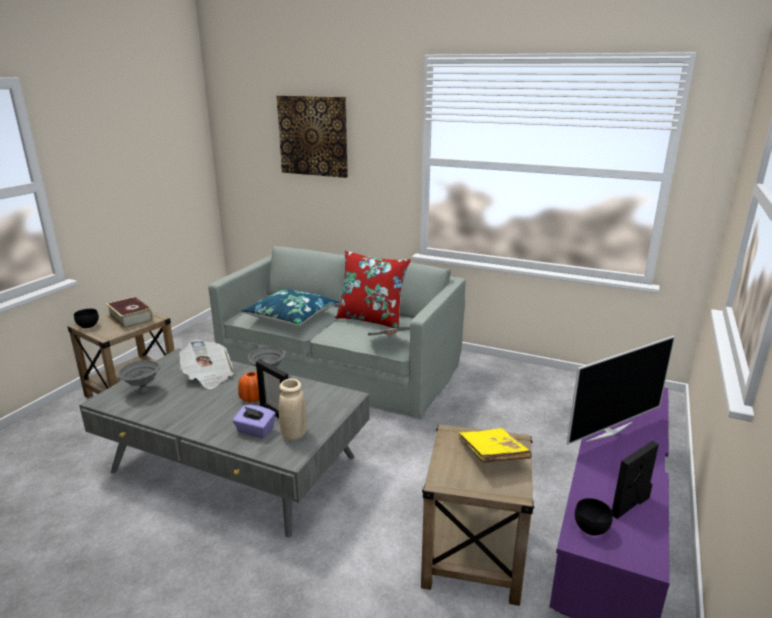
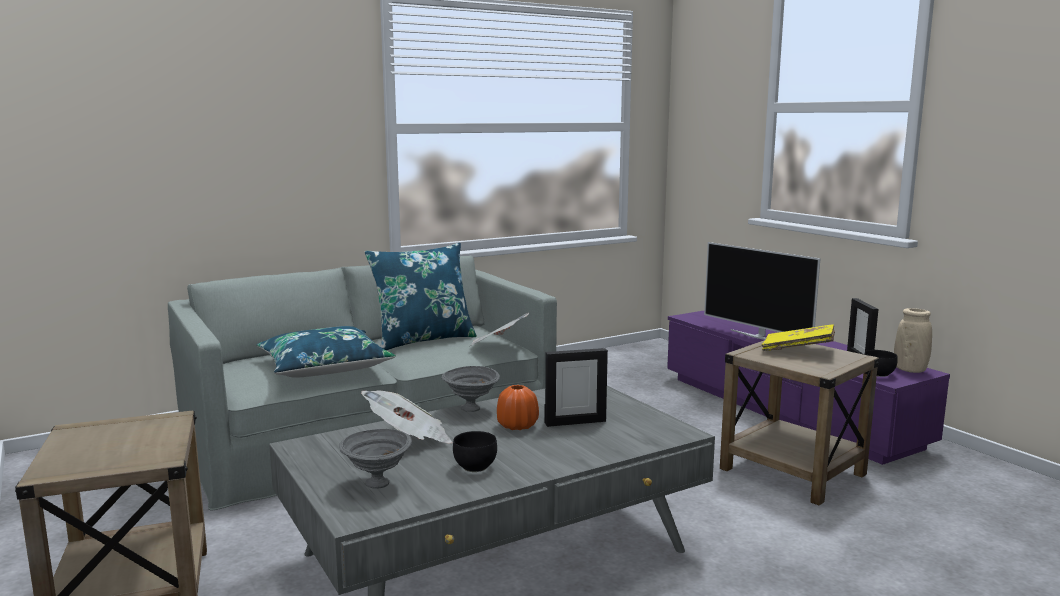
camera: 55 degrees left, 10 degrees down
black bowl [74,309,99,329] -> black bowl moved to [453,431,497,472]
book [106,297,153,329] -> none
purple tissue box [233,405,276,438] -> none
picture [277,96,348,178] -> none
beige vase [279,379,307,440] -> beige vase moved to [894,308,932,373]
red pillow [335,250,411,328] -> blue pillow [365,243,477,350]
television [567,336,675,445] -> television turned 135 degrees clockwise [704,242,821,340]

